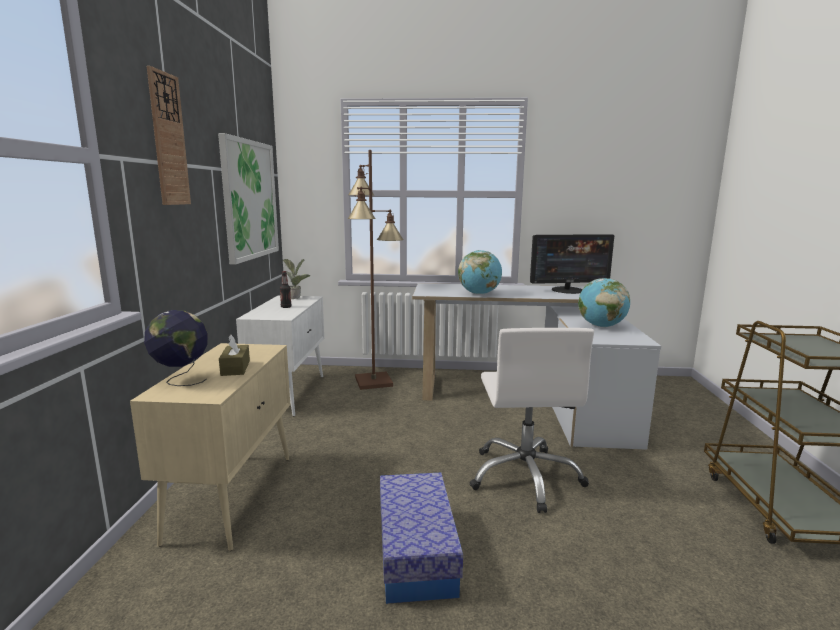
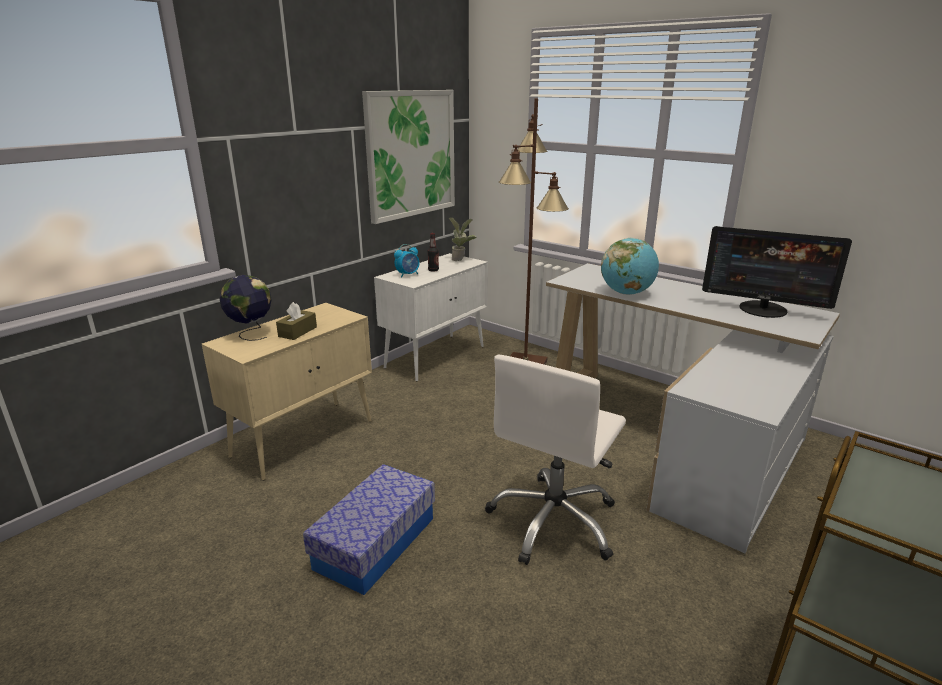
camera: 35 degrees right, 10 degrees up
wall clock [147,66,191,205] -> none
globe [578,278,630,327] -> none
none -> alarm clock [394,244,419,278]

